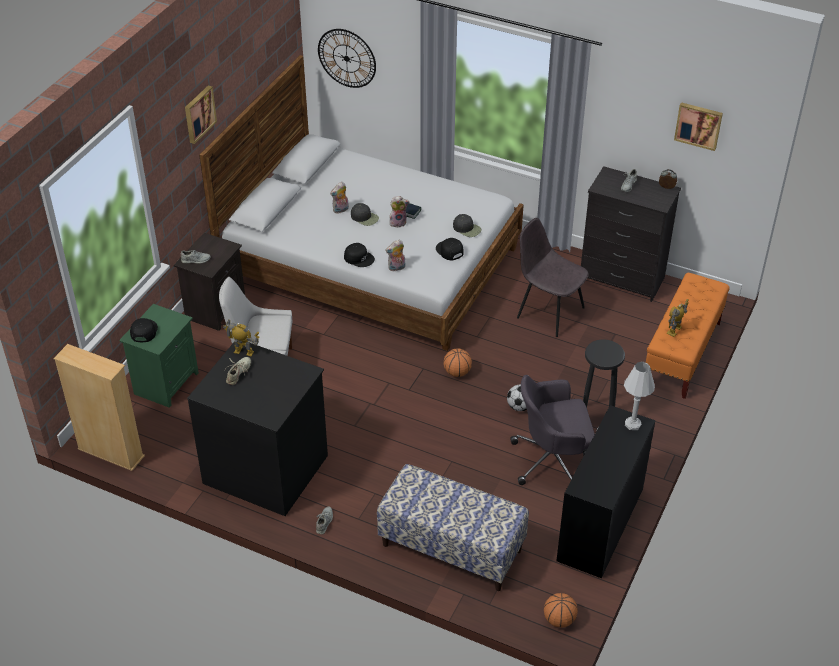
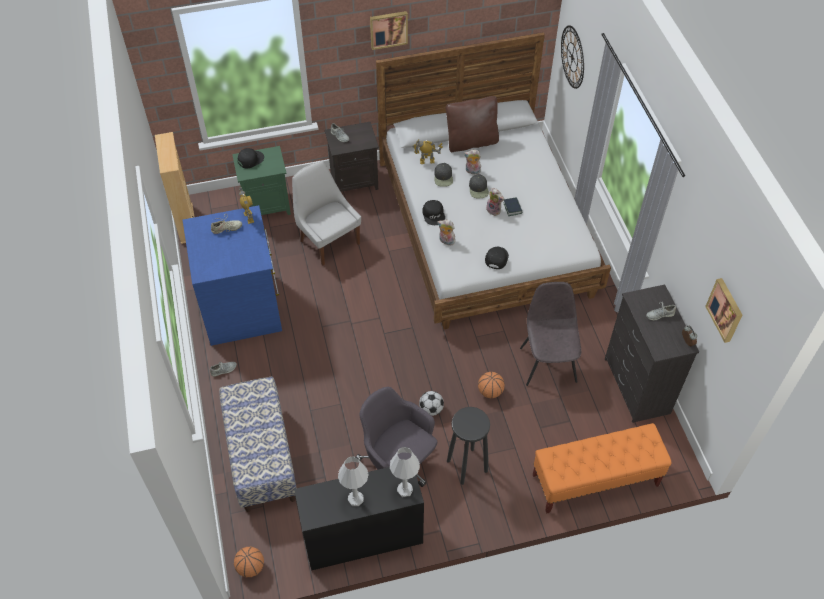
camera: 50 degrees right, 10 degrees up
black dresser [187,343,328,516] -> blue dresser [183,205,282,346]
basketball [443,348,472,377] -> basketball moved to [478,372,505,398]
black cap [453,214,481,237] -> black cap moved to [434,163,453,187]
toy robot [667,299,689,337] -> toy robot moved to [412,139,443,164]
none -> white table lamp [338,456,369,506]
none -> brown pillow [446,96,499,152]

